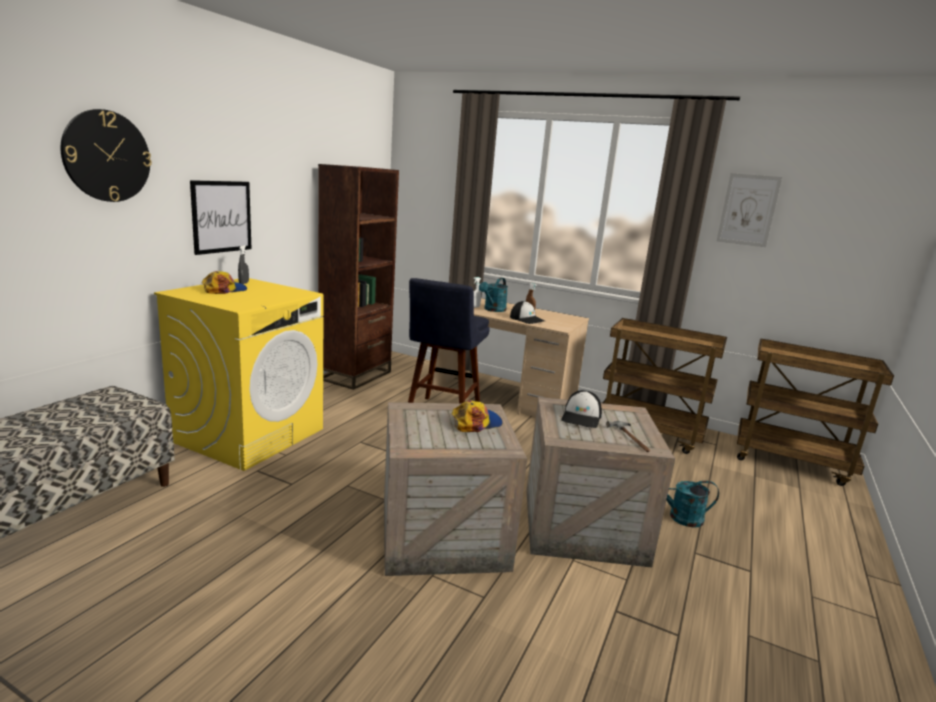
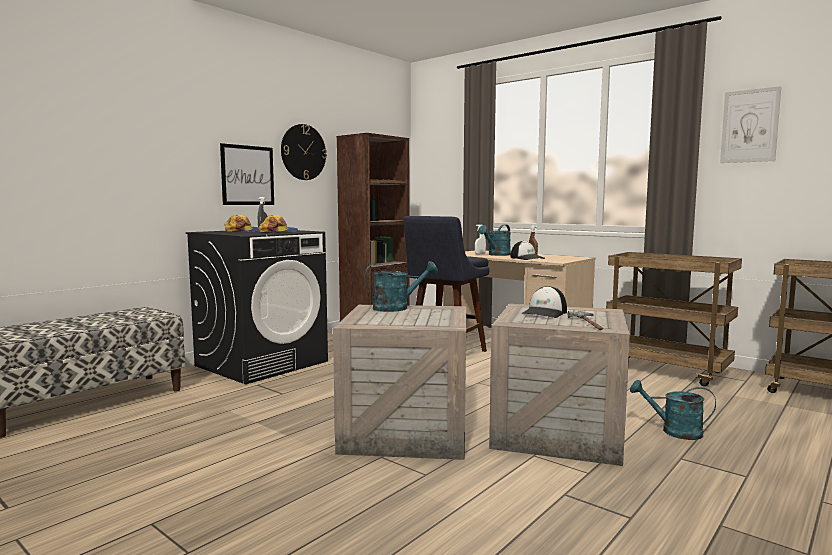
camera: 15 degrees right, 10 degrees down
wall clock [61,109,152,202] -> wall clock moved to [281,124,327,180]
yellow washing machine [154,278,324,471] -> black washing machine [186,230,328,385]
cap [452,400,503,432] -> cap moved to [258,215,298,233]
none -> turquoise watering can [364,261,438,312]

